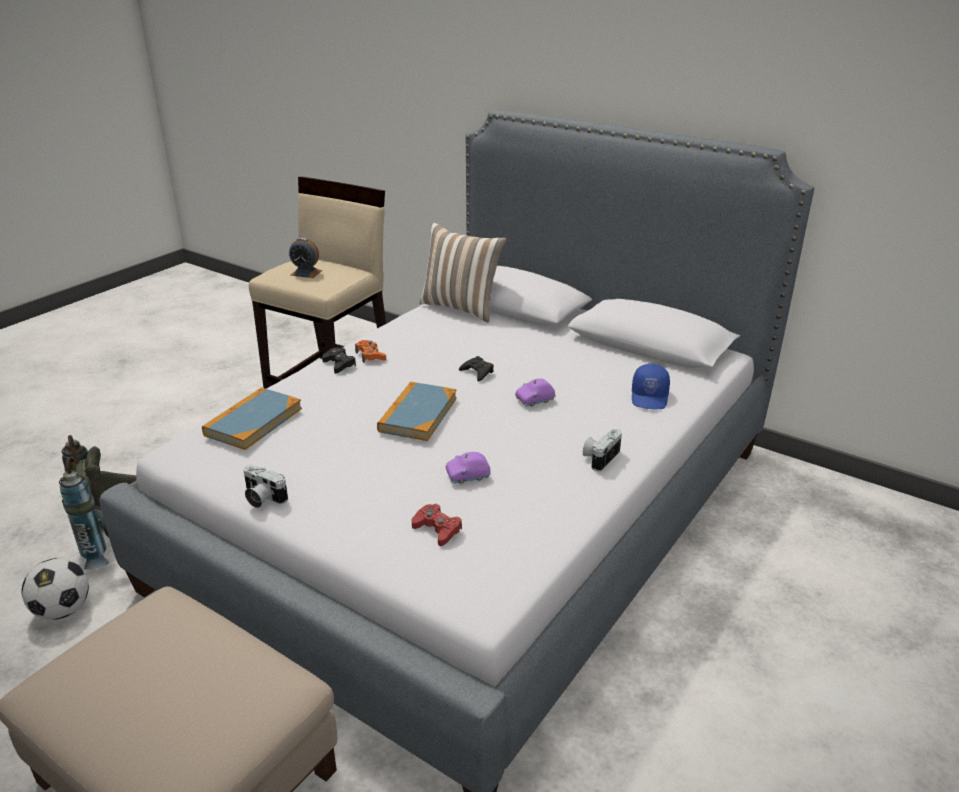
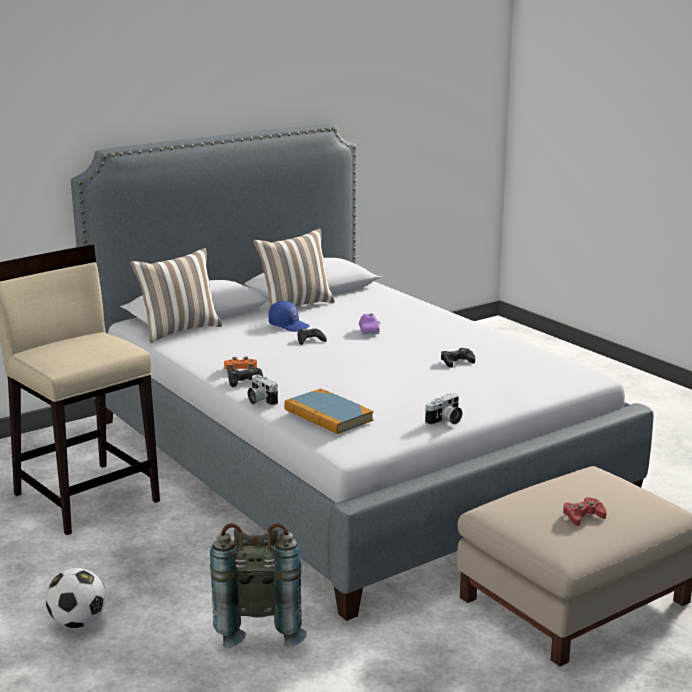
camera: 70 degrees left, 10 degrees down
football [21,558,89,620] -> football moved to [46,568,106,628]
alarm clock [289,238,322,278] -> none
book [377,382,457,441] -> none
red game controller [412,504,462,546] -> red game controller moved to [563,497,607,526]
purple toy car [446,452,491,484] -> black game controller [441,348,475,368]
camera [583,429,622,471] -> camera moved to [248,375,278,406]
blue cap [632,364,670,409] -> blue cap moved to [269,301,310,332]
none -> pillow [254,229,335,307]

